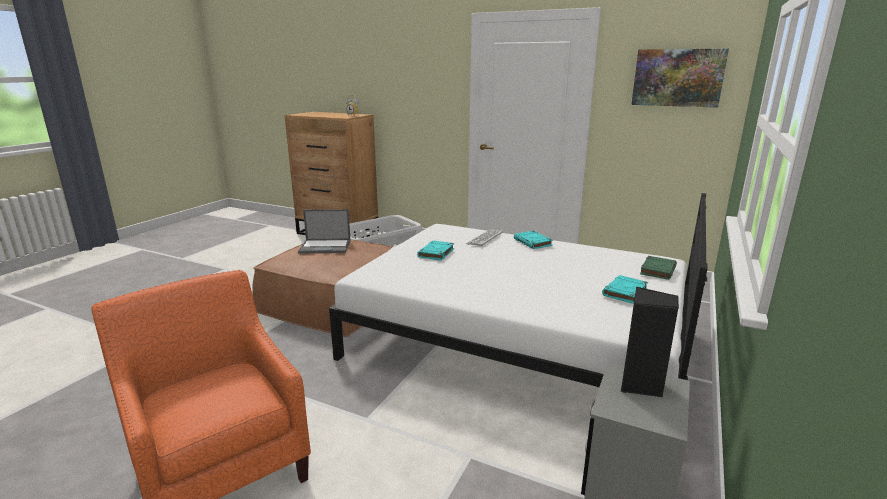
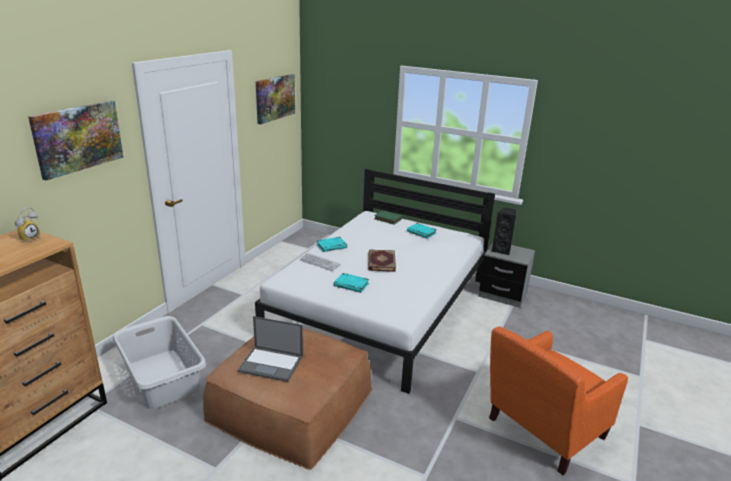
camera: 90 degrees left, 5 degrees up
laptop [298,209,351,254] -> laptop turned 105 degrees clockwise [238,316,303,382]
none -> picture [28,101,123,180]
none -> book [368,250,396,272]

